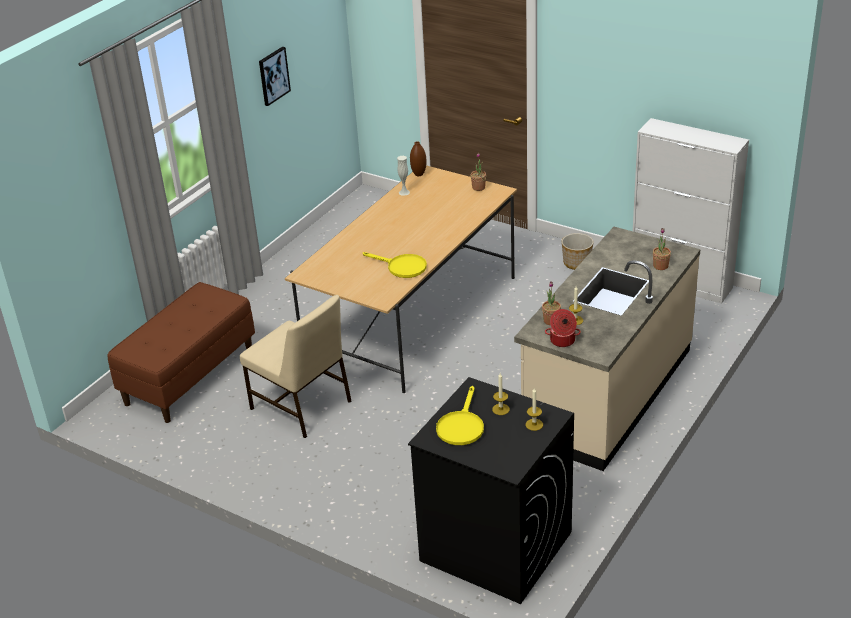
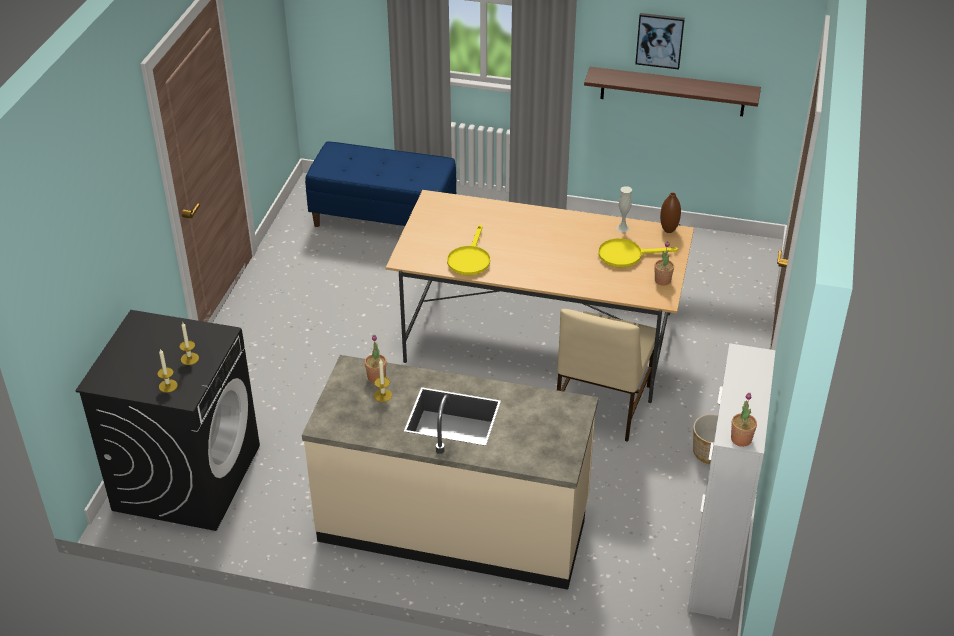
camera: 70 degrees right, 5 degrees up
brown bench [108,282,255,423] -> blue bench [305,141,456,227]
beige chair [240,295,351,438] -> beige chair moved to [557,309,656,442]
yellow frying pan [436,386,484,445] -> yellow frying pan moved to [599,238,678,268]
cooking pot [545,309,581,347] -> none
potted plant [653,228,671,270] -> potted plant moved to [731,393,757,447]
none -> shelf [584,67,761,116]

